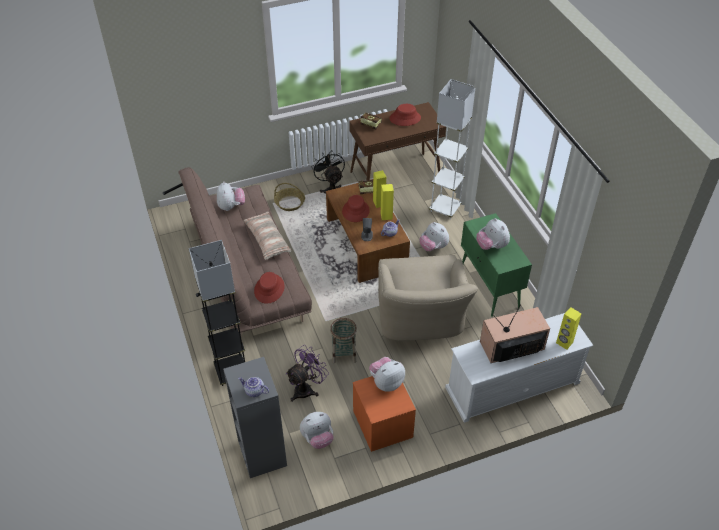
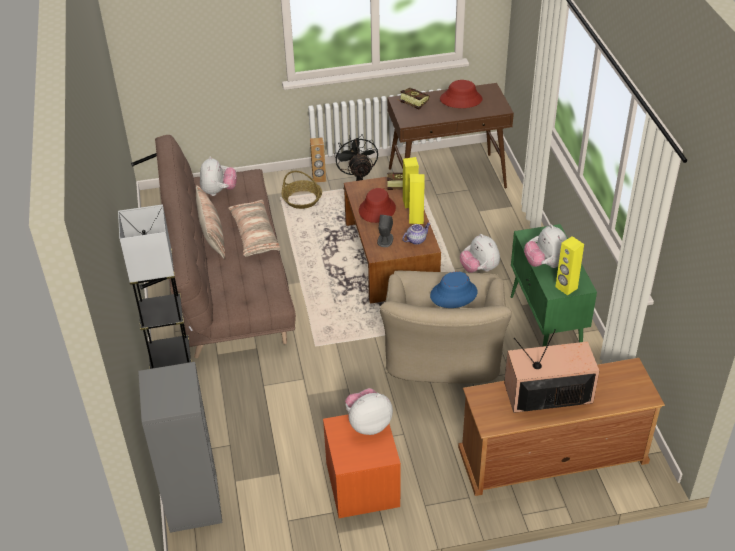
camera: 10 degrees right, 5 degrees down
teapot [238,377,269,397] -> none
red hat [254,272,285,304] -> none
purple fan [286,345,329,402] -> none
plush toy [300,412,334,449] -> none
basket [330,318,357,363] -> none
white floor lamp [429,79,475,219] -> none
white tv stand [445,313,594,423] -> brown tv stand [458,358,665,496]
yellow speaker [556,307,582,350] -> yellow speaker moved to [556,236,584,295]
none -> pillow [196,185,225,259]
none -> brown speaker [310,137,326,183]
none -> blue hat [430,271,478,308]

